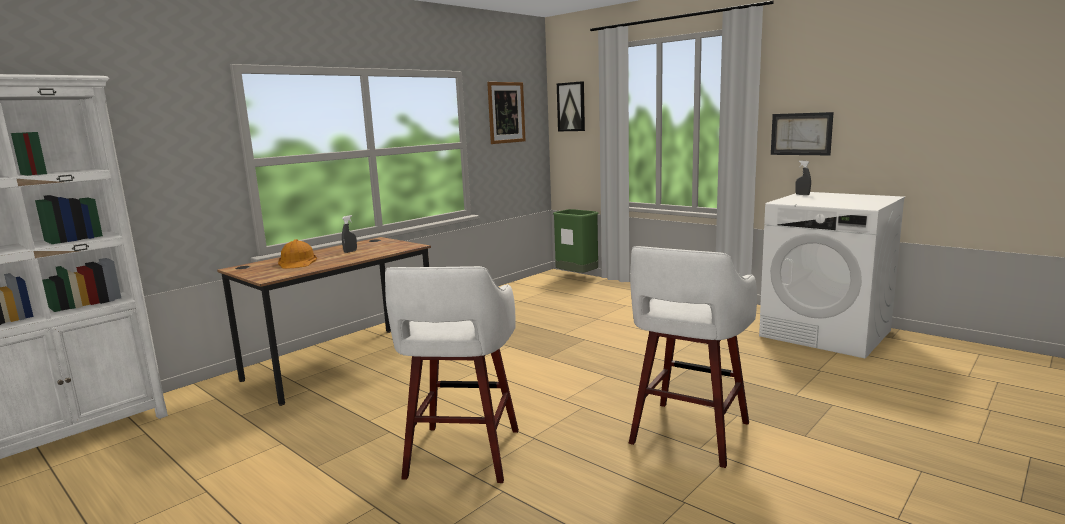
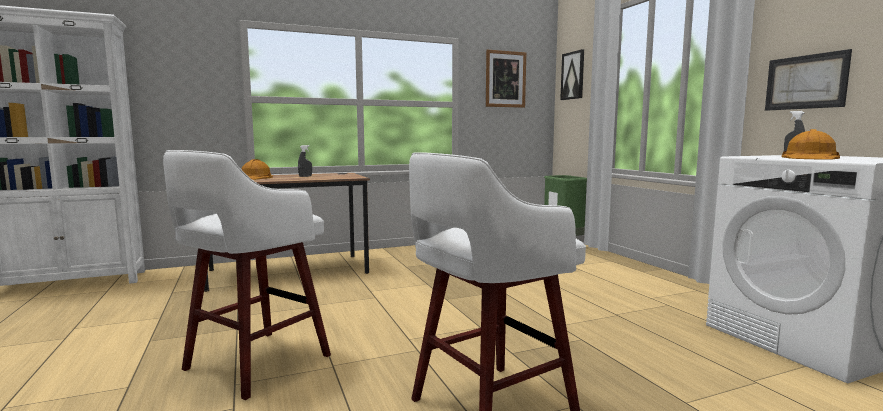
camera: 25 degrees right, 5 degrees down
none -> orange hard hat [782,129,840,160]

